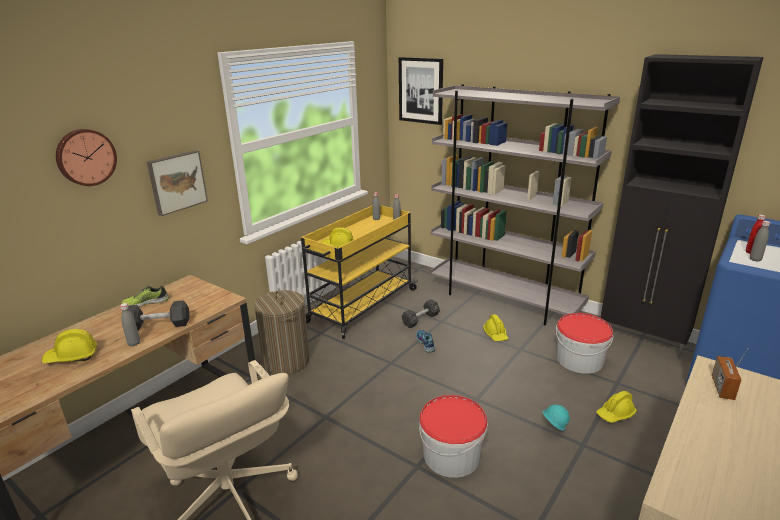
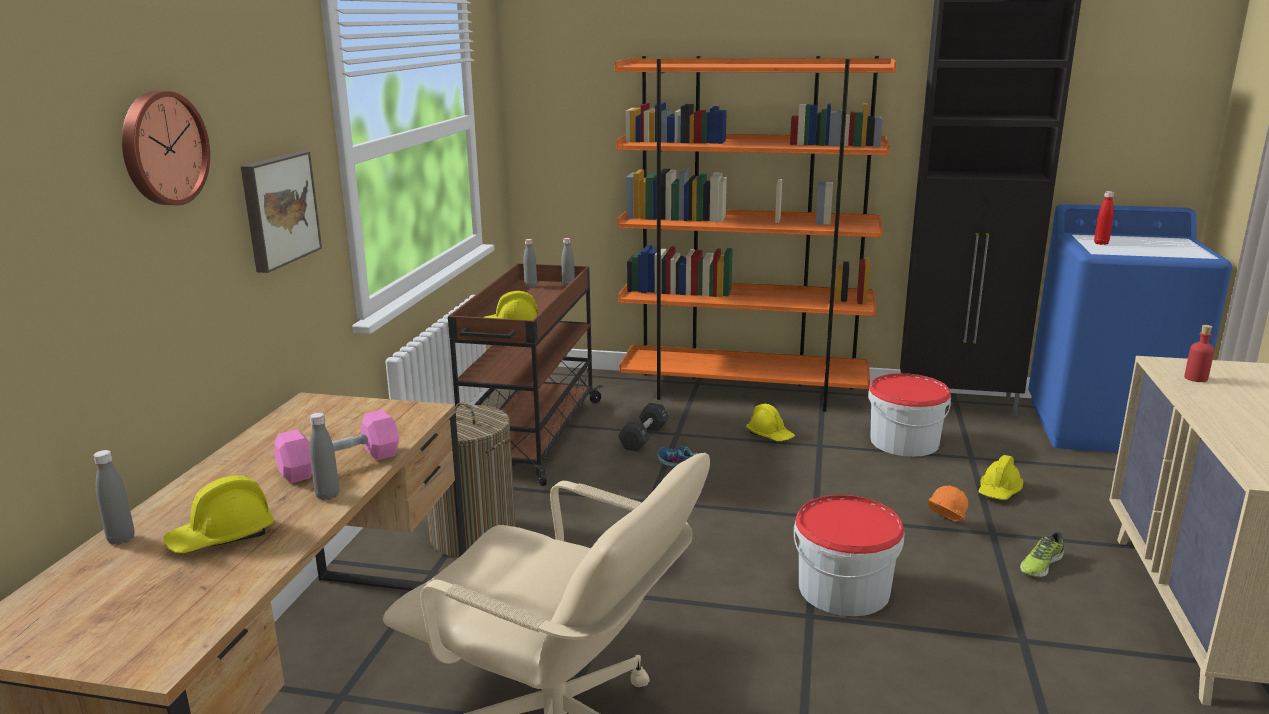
camera: 25 degrees left, 5 degrees down
shoe [121,286,169,307] -> shoe moved to [1020,532,1064,577]
black dumbbell [128,300,190,331] -> pink dumbbell [274,409,399,483]
yellow cart [301,205,418,339] -> brown cart [448,263,603,486]
picture [399,57,443,125] -> none
grey bookcase [430,84,620,325] -> orange bookcase [615,56,897,412]
turquoise hard hat [543,404,570,430] -> orange hard hat [928,485,968,522]
radio [712,348,748,400] -> red bottle [1184,325,1214,382]
grey bottle [750,221,770,262] -> grey bottle moved to [93,450,135,545]

